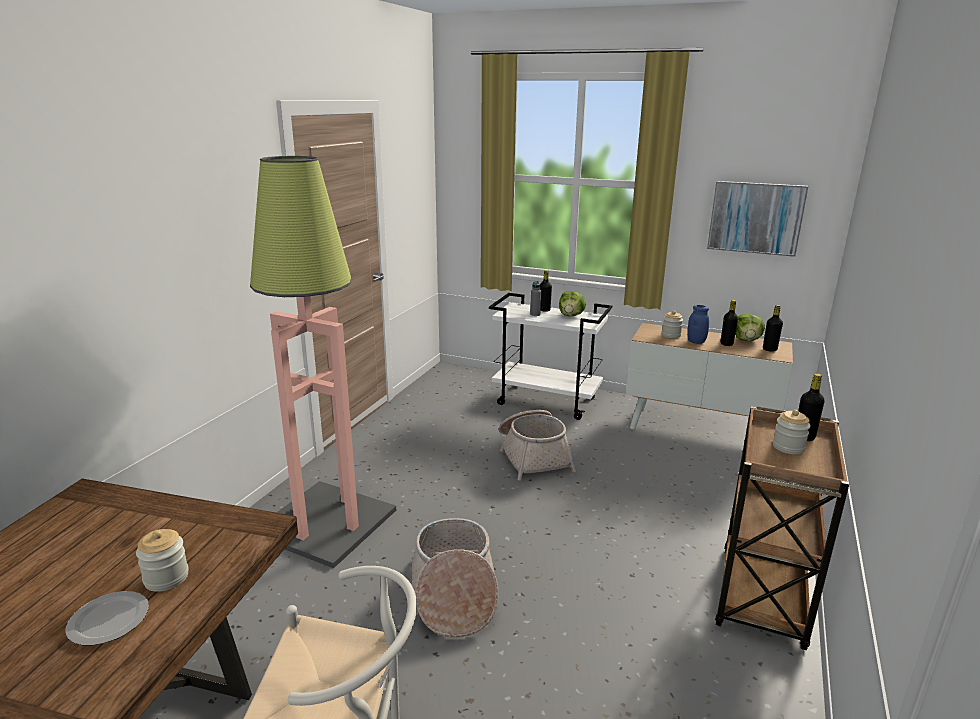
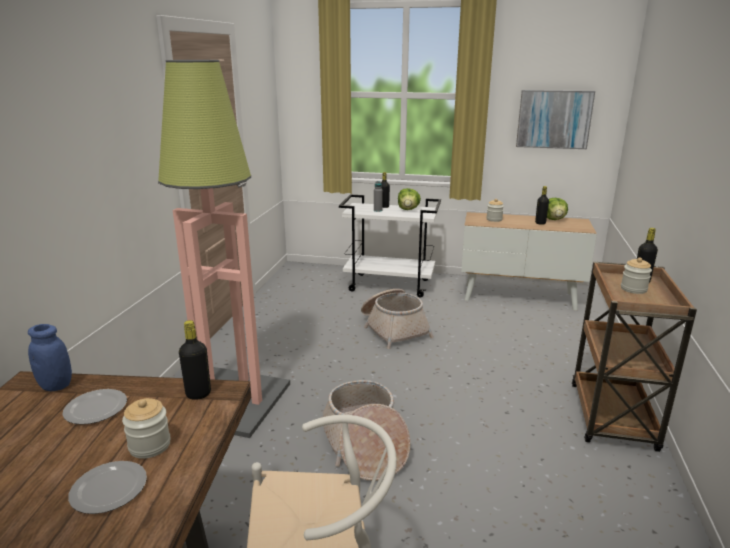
camera: 10 degrees left, 0 degrees up
blue jar [687,305,709,344] -> blue jar moved to [28,324,72,391]
black bottle [763,305,783,352] -> black bottle moved to [179,320,211,400]
none -> plate [62,389,127,425]

